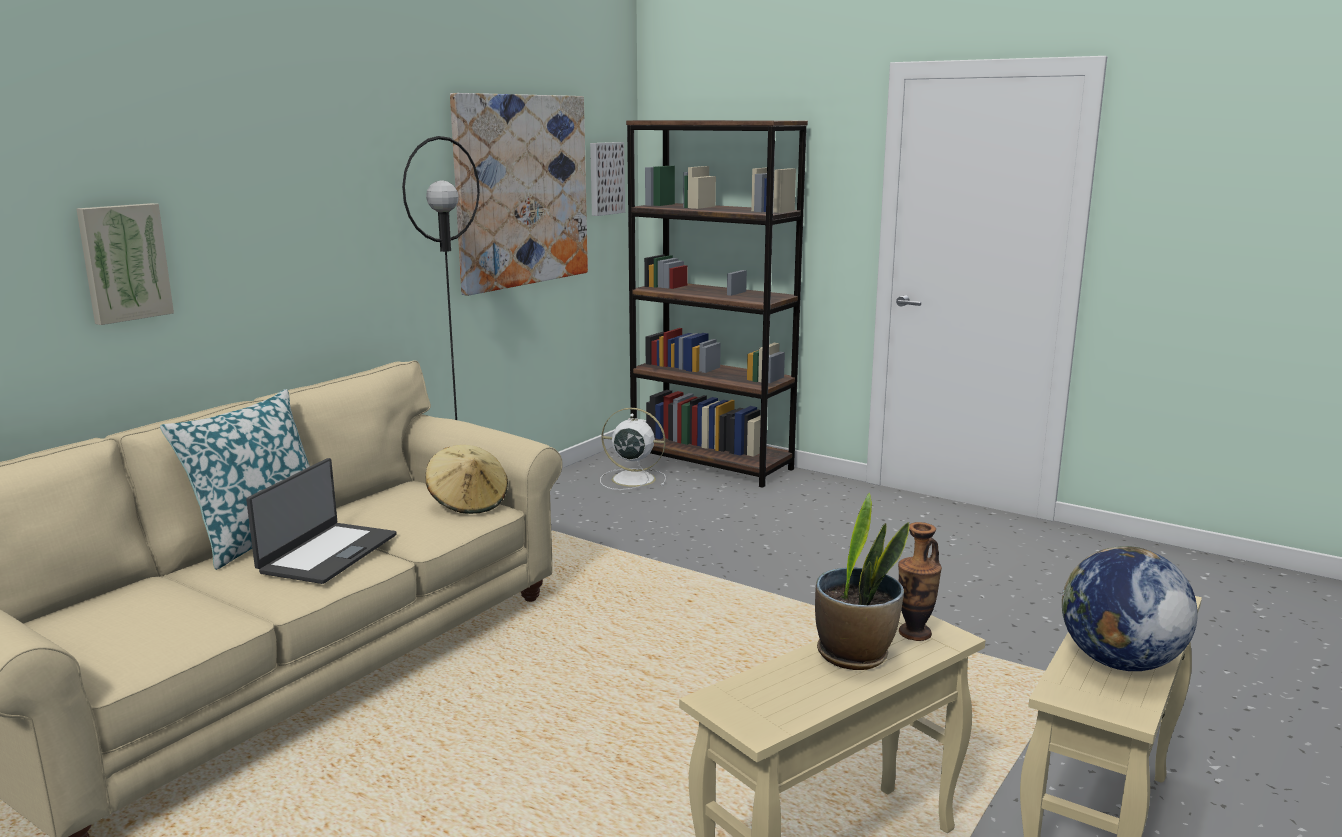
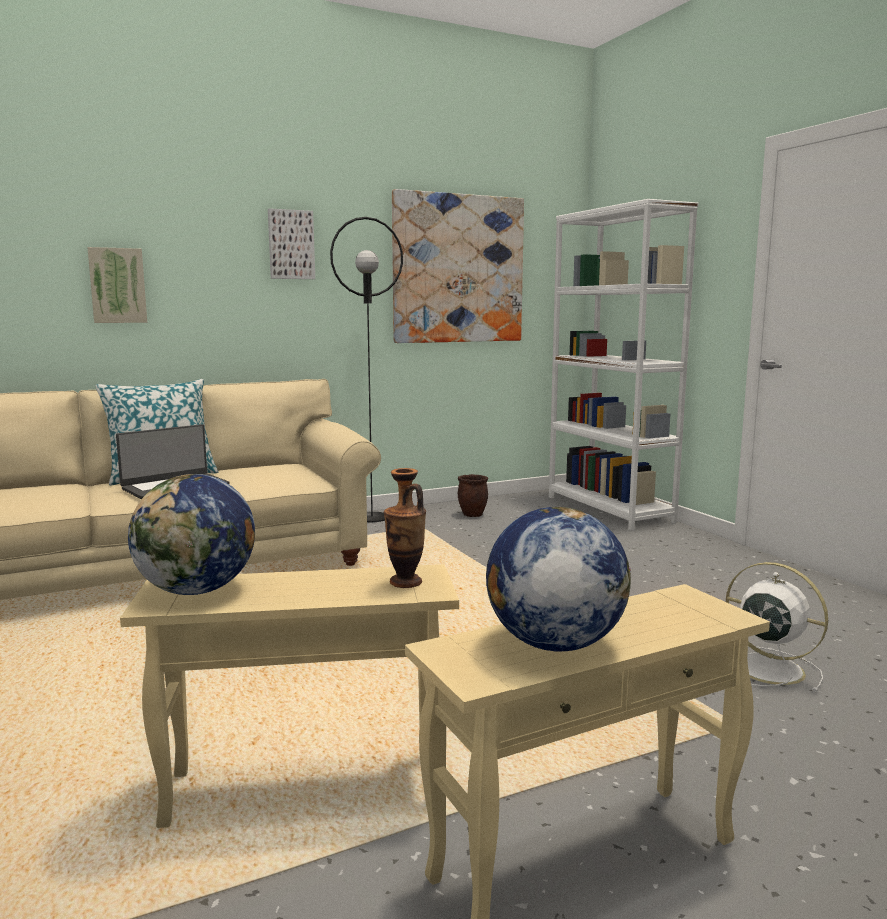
camera: 30 degrees right, 5 degrees down
beige hat [426,445,508,514] -> none
picture [590,142,625,216] -> picture moved to [268,208,315,279]
white fan [600,408,666,490] -> white fan moved to [726,562,828,693]
brown bookcase [626,120,808,488] -> white bookcase [549,199,698,531]
potted plant [815,493,910,670] -> none
none -> globe [128,474,255,595]
none -> brown planter [458,474,488,517]

